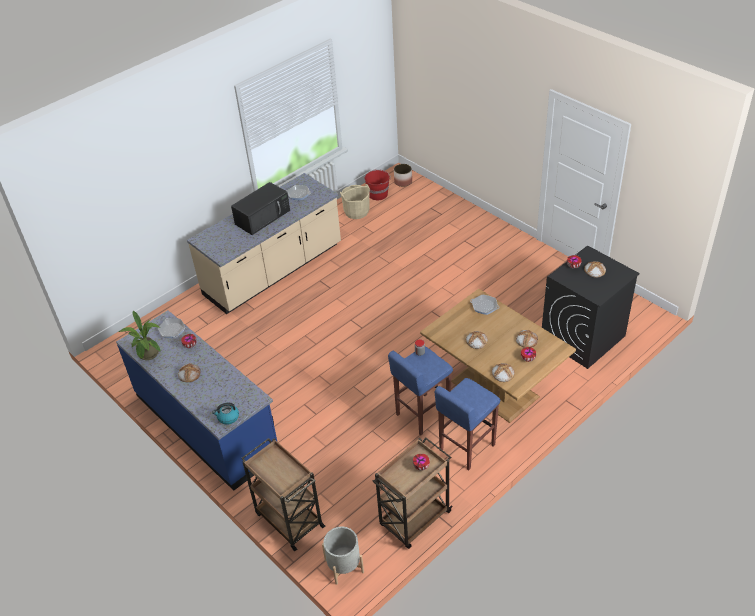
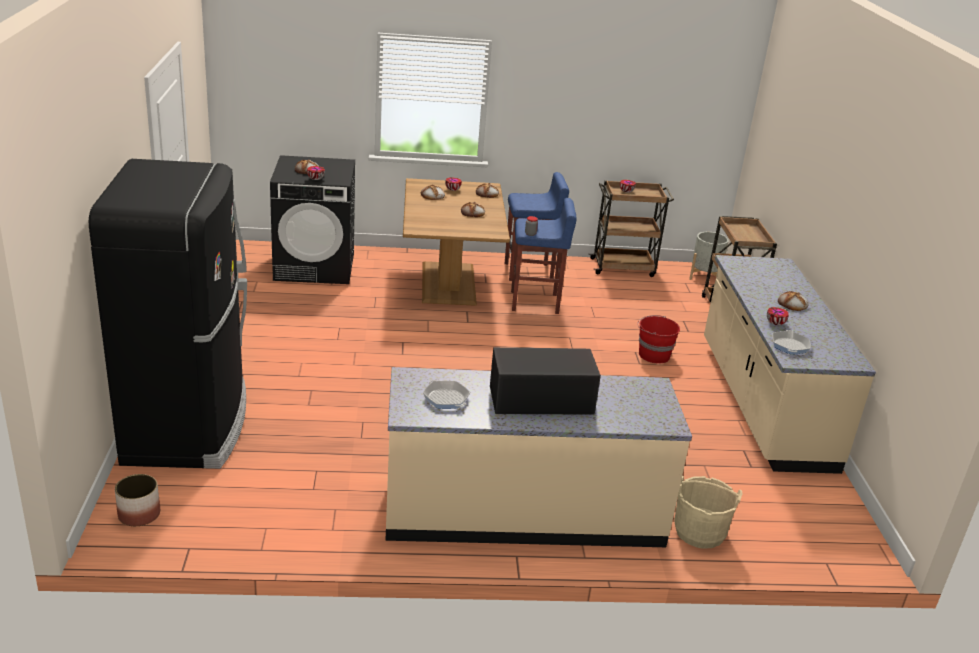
camera: 145 degrees left, 15 degrees down
blue counter [116,310,277,491] -> beige counter [704,255,876,474]
potted plant [119,310,160,360] -> none
kettle [212,403,239,425] -> none
beige bucket [340,184,370,219] -> beige bucket moved to [674,476,743,549]
red bucket [365,169,391,200] -> red bucket moved to [637,315,680,363]
frying pan [470,295,499,315] -> none
none -> black fridge [89,159,247,469]

